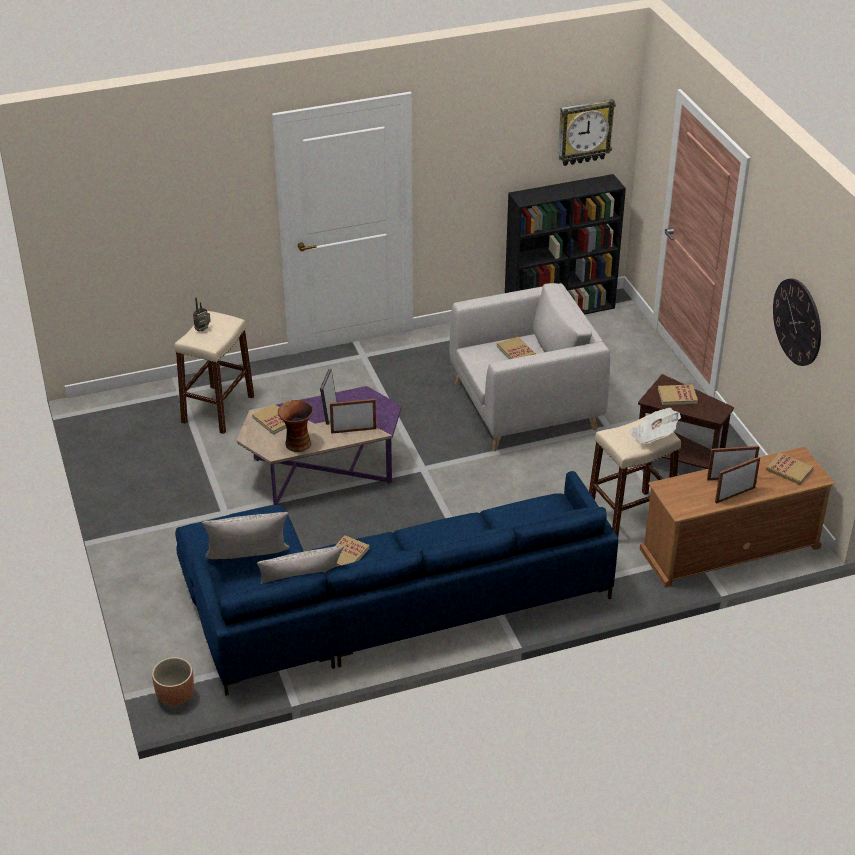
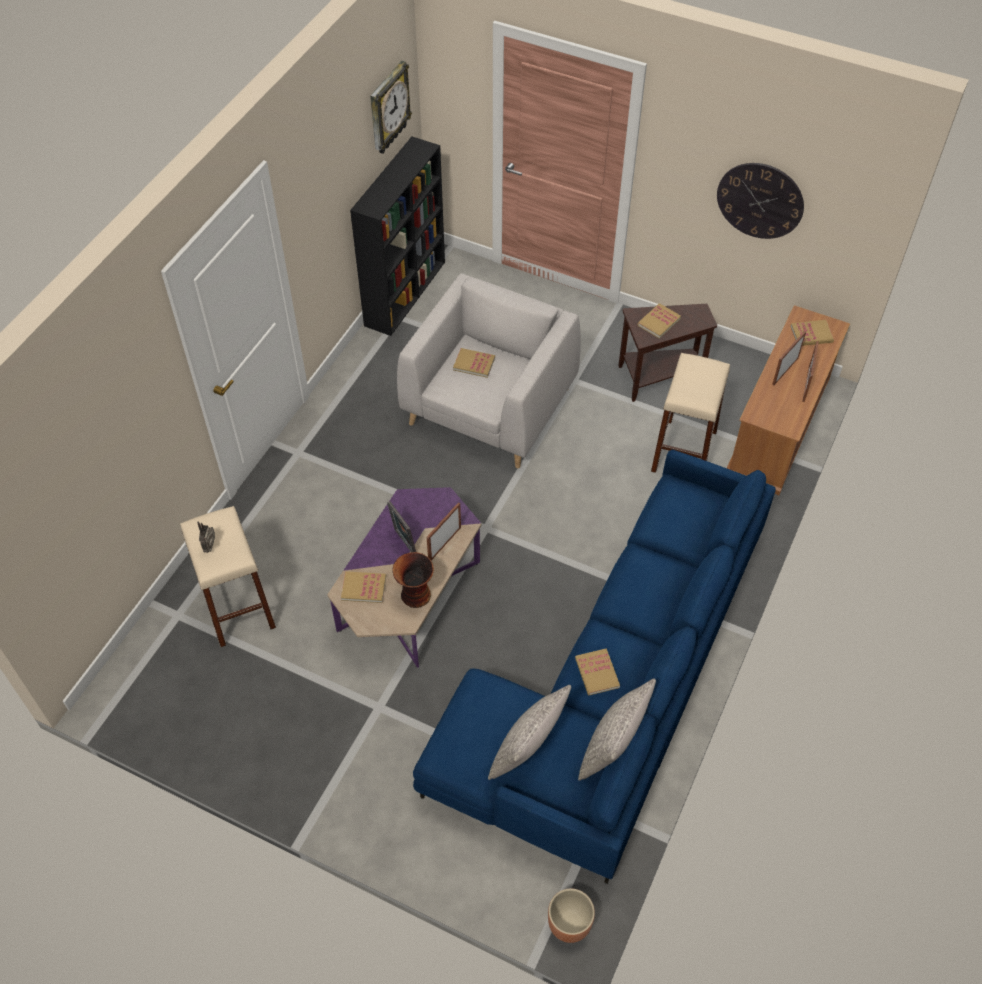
camera: 45 degrees left, 15 degrees up
newspaper [629,408,681,445] -> none

